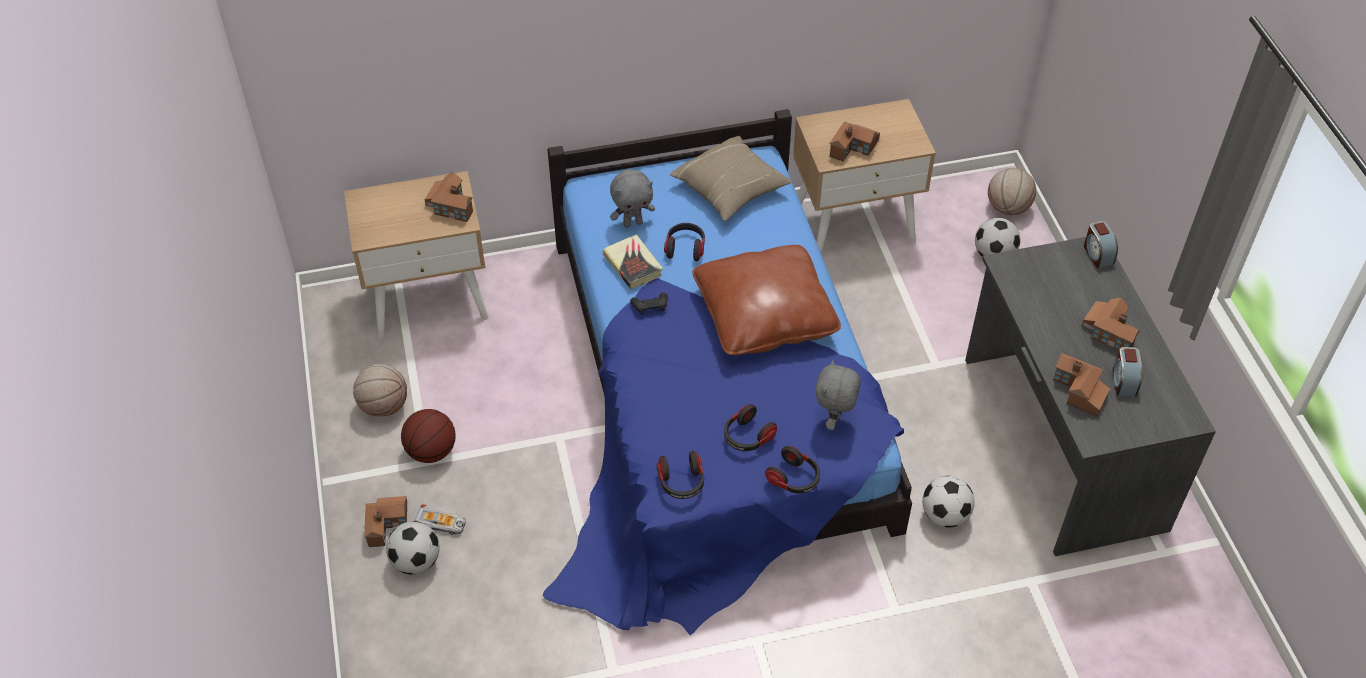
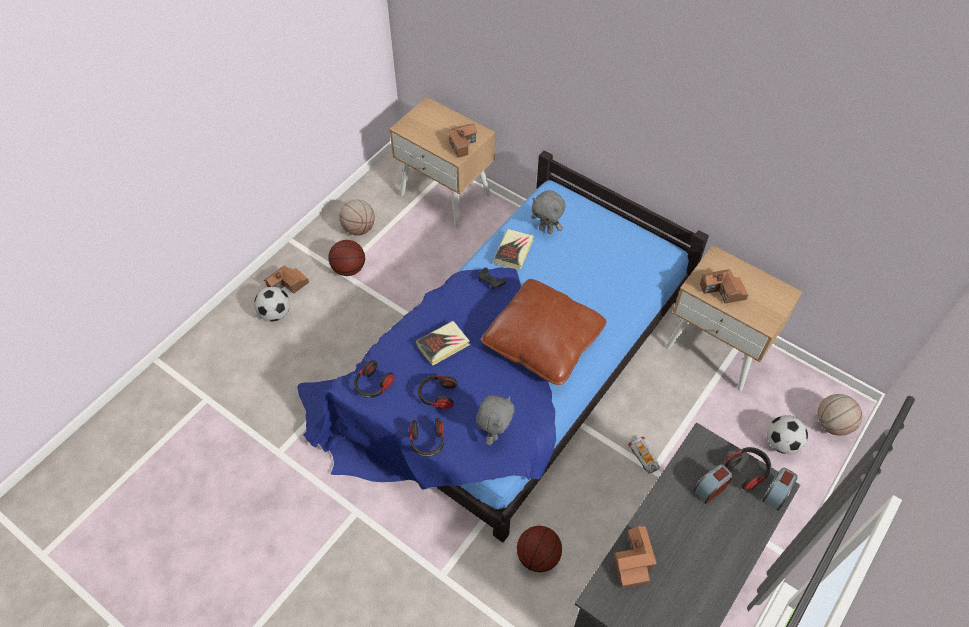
camera: 50 degrees right, 5 degrees up
toy car [414,504,466,535] -> toy car moved to [628,437,660,474]
headphones [664,223,705,261] -> headphones moved to [724,447,771,490]
beige pillow [670,136,792,221] -> none
grey plush toy [815,359,861,430] -> grey plush toy turned 135 degrees clockwise [476,395,514,445]
football [922,476,975,528] -> basketball [517,526,562,572]
toy house [1081,297,1140,351] -> none
alarm clock [1113,347,1143,396] -> alarm clock moved to [694,464,733,504]
none -> book [416,321,470,366]

